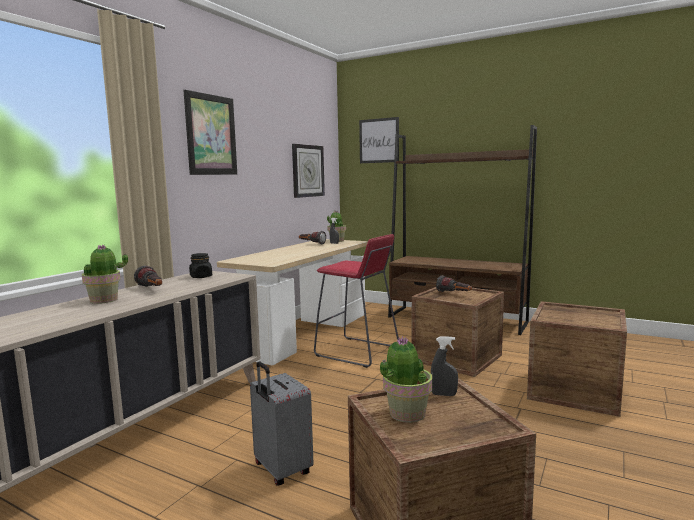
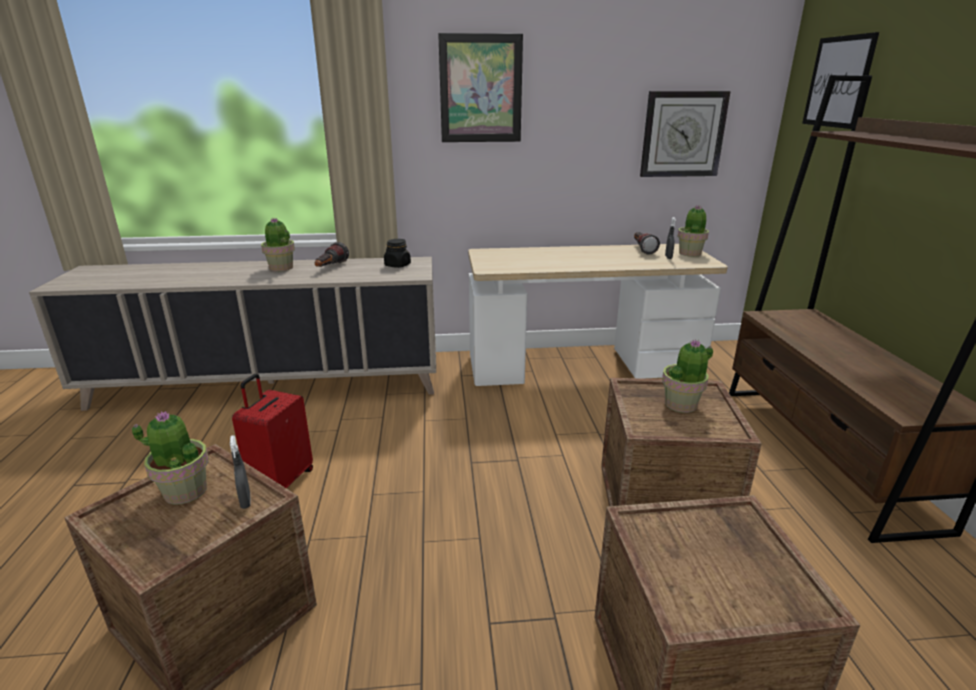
camera: 55 degrees right, 15 degrees up
grey suitcase [250,361,314,486] -> red suitcase [232,374,313,488]
red stool [314,234,399,368] -> none
flashlight [436,275,472,292] -> potted plant [662,339,713,413]

